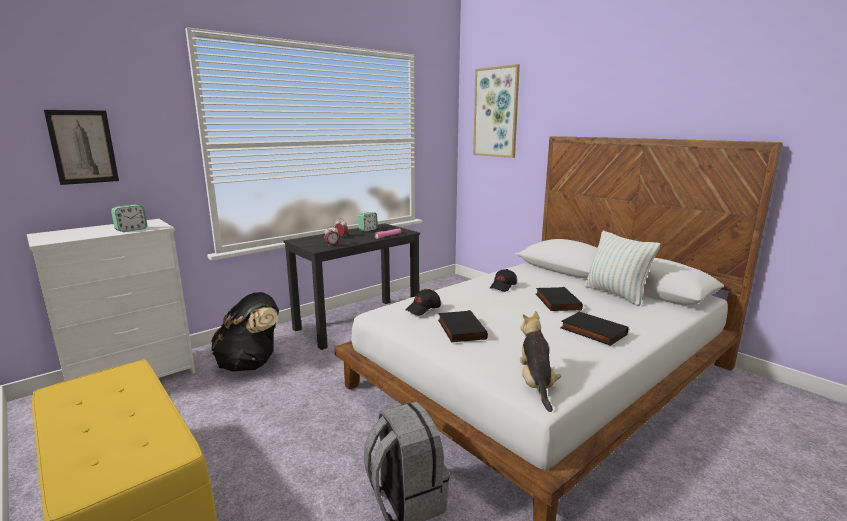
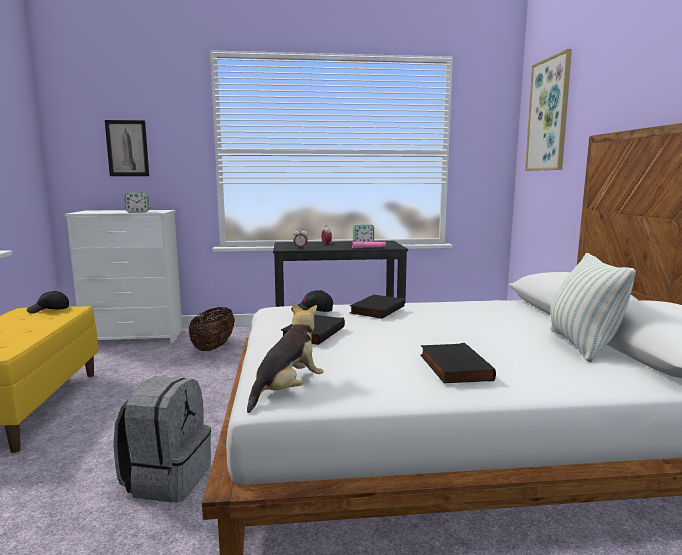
camera: 35 degrees right, 5 degrees down
black backpack [211,292,279,372] -> basket [189,307,235,351]
black cap [490,269,517,292] -> black cap moved to [27,291,69,314]
black book [536,287,583,311] -> black book moved to [350,295,405,319]

